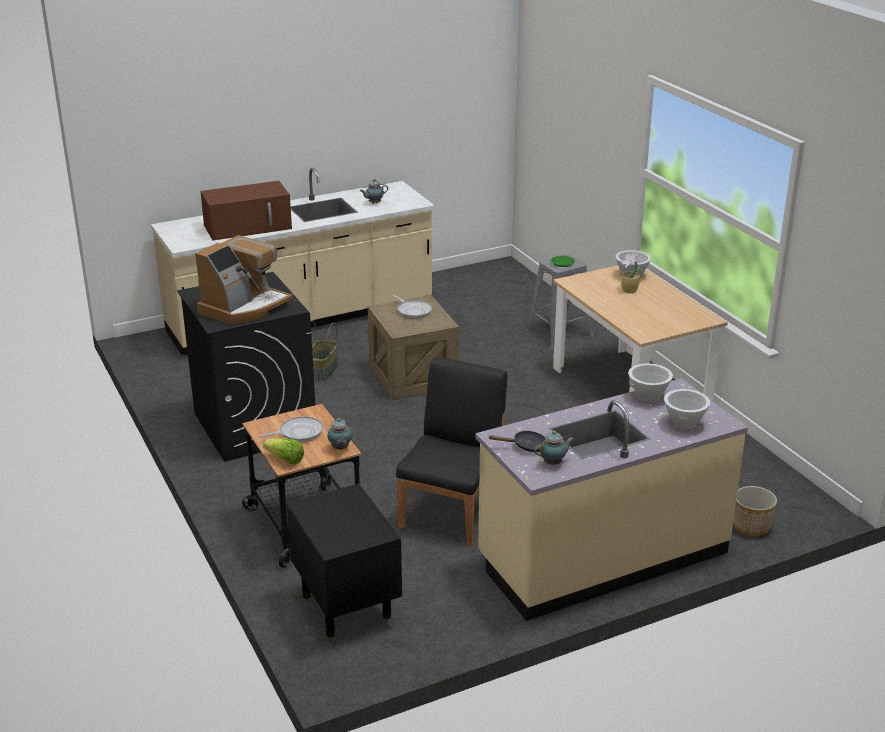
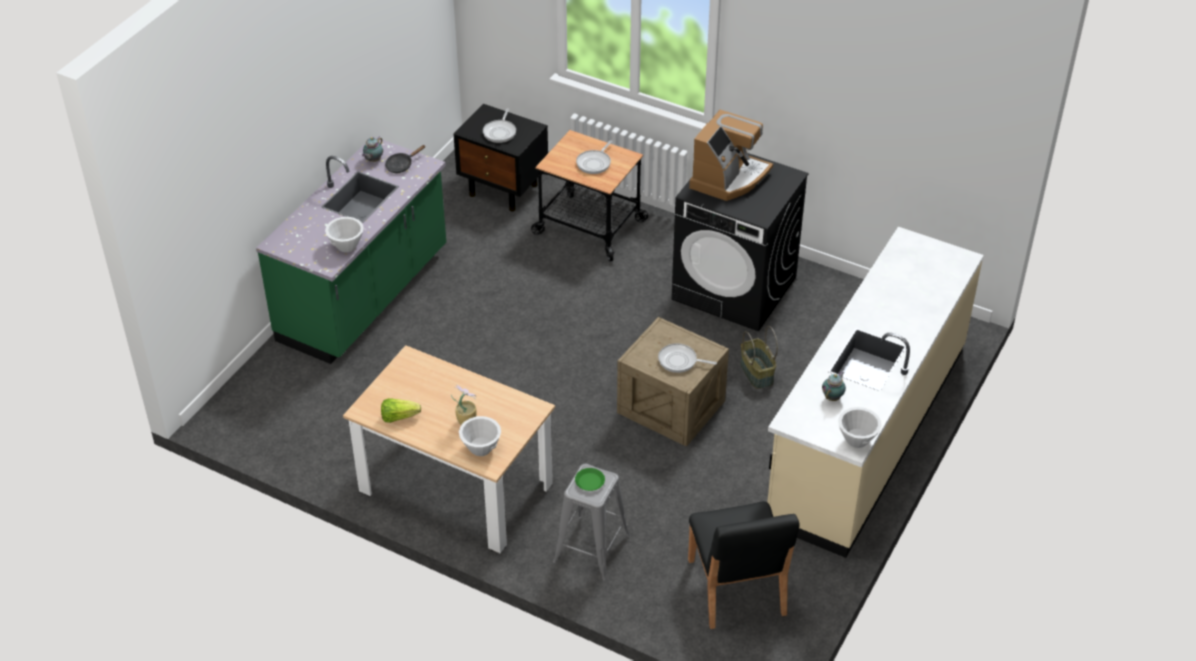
camera: 145 degrees right, 15 degrees up
coffee machine [195,235,293,325] -> coffee machine turned 150 degrees counterclockwise [689,110,773,201]
brown microwave [201,181,292,240] -> none
lettuce [263,438,304,465] -> lettuce moved to [381,398,421,423]
teapot [327,418,352,450] -> none
black chair [396,357,507,545] -> black chair moved to [688,502,800,629]
beige counter [475,378,748,621] -> green counter [256,136,446,364]
white bowl [664,389,710,430] -> white bowl moved to [838,407,882,448]
planter [733,486,777,536] -> none
none -> frying pan [483,108,516,143]

